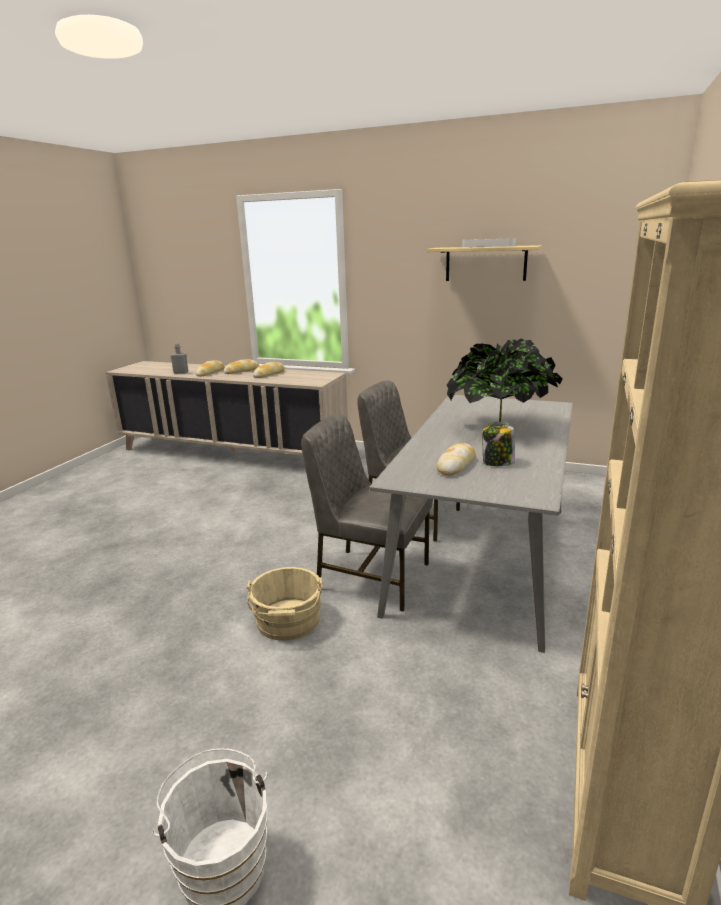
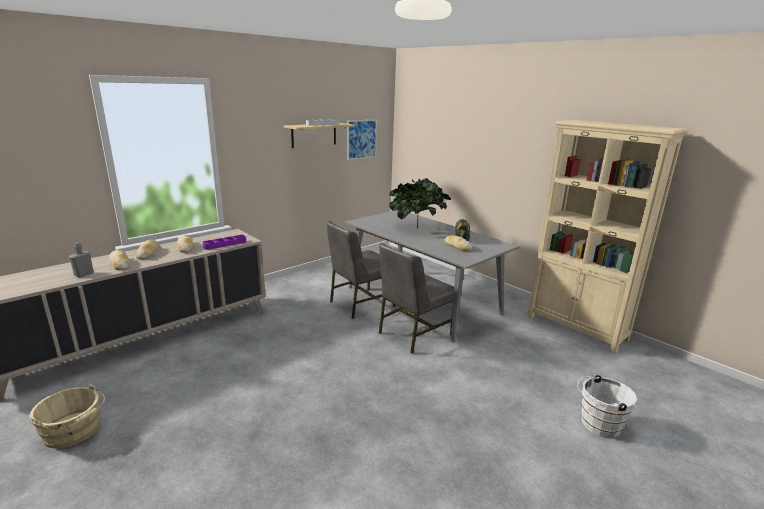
camera: 65 degrees left, 0 degrees up
beige bucket [246,567,323,641] -> beige bucket moved to [29,384,105,449]
none -> purple tray [202,235,246,250]
none -> picture [348,119,377,160]

